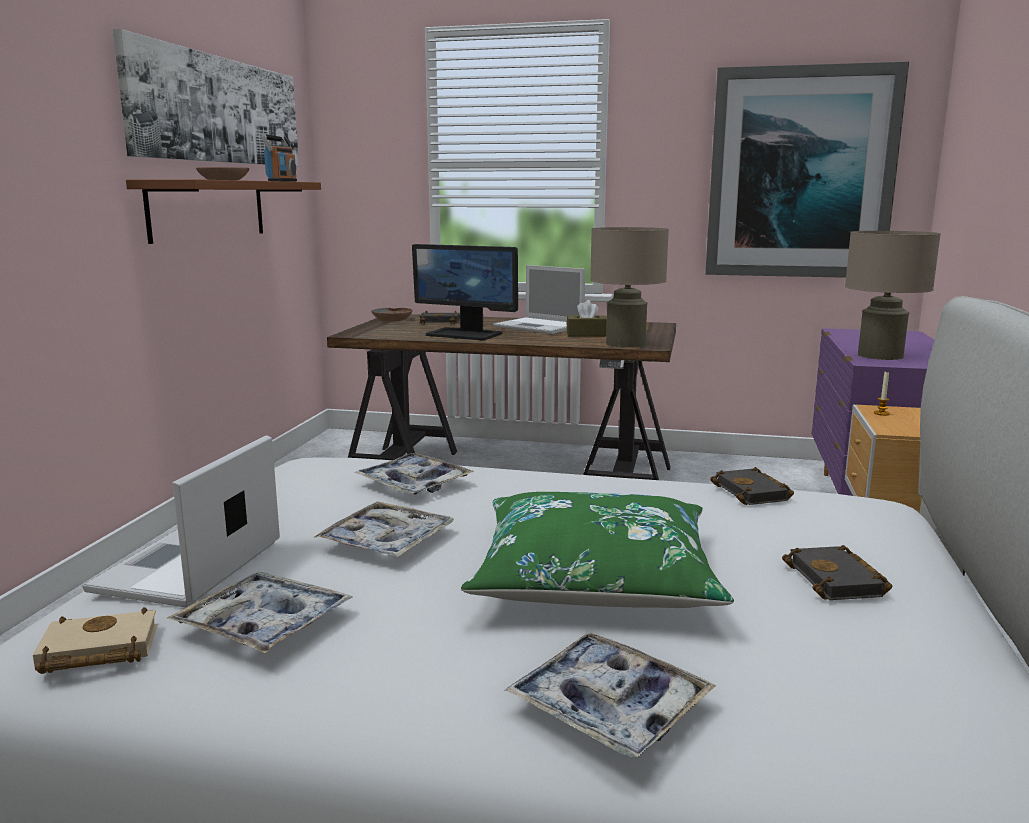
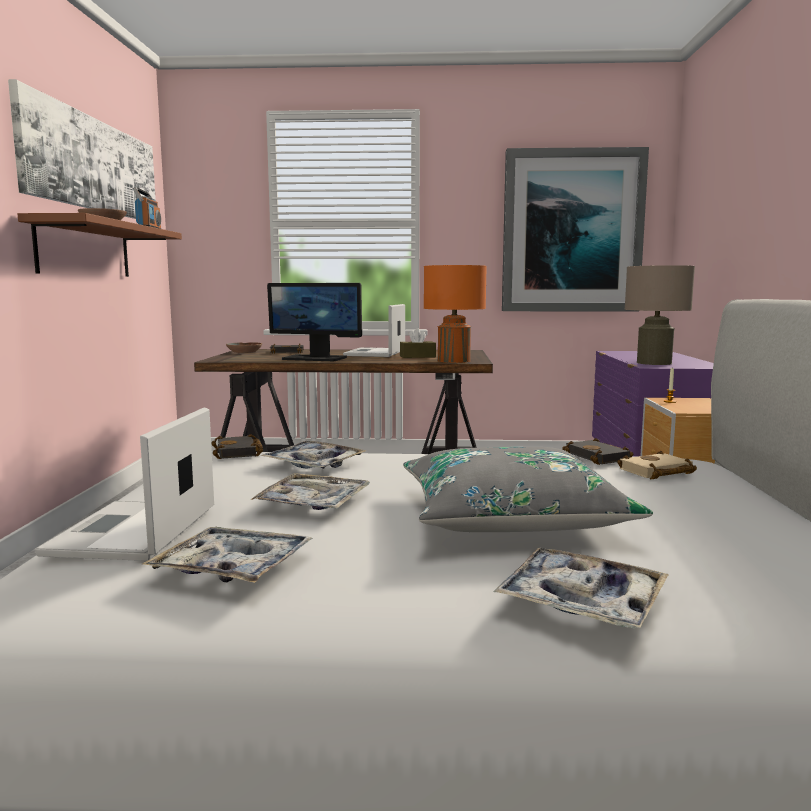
camera: 10 degrees left, 5 degrees down
beige book [33,607,158,674] -> beige book moved to [617,451,697,479]
green pillow [461,492,734,608] -> grey pillow [403,447,653,532]
laptop [493,265,585,334] -> laptop turned 75 degrees clockwise [343,304,405,357]
beige table lamp [590,227,669,348] -> orange table lamp [424,265,487,363]
black book [782,545,892,600] -> black book moved to [212,434,263,459]

